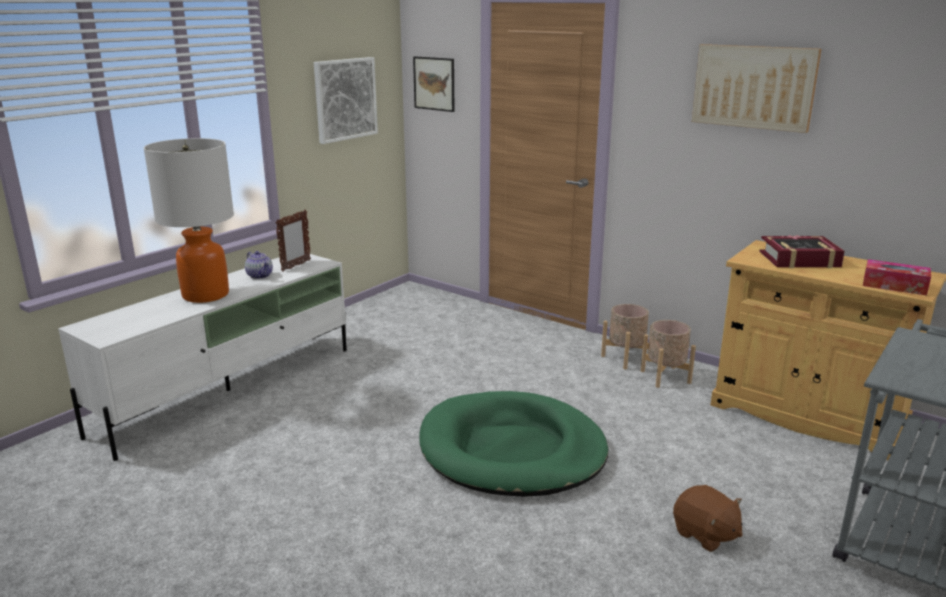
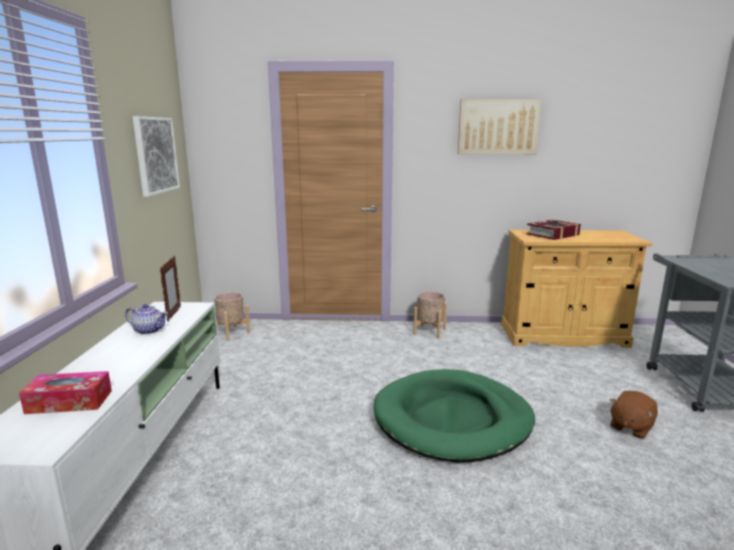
camera: 35 degrees left, 5 degrees down
table lamp [144,138,234,303] -> none
picture [413,56,454,112] -> none
beige planter [641,320,696,388] -> beige planter moved to [214,292,250,341]
brown plush toy [673,485,743,552] -> brown plush toy turned 120 degrees clockwise [610,391,658,439]
tissue box [863,259,931,296] -> tissue box moved to [19,371,112,414]

